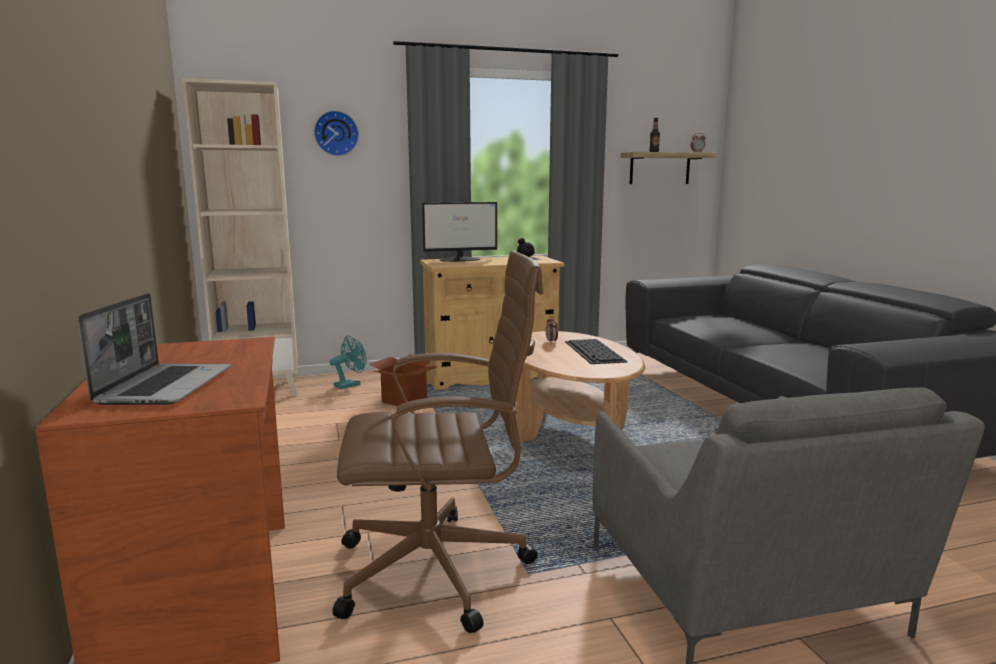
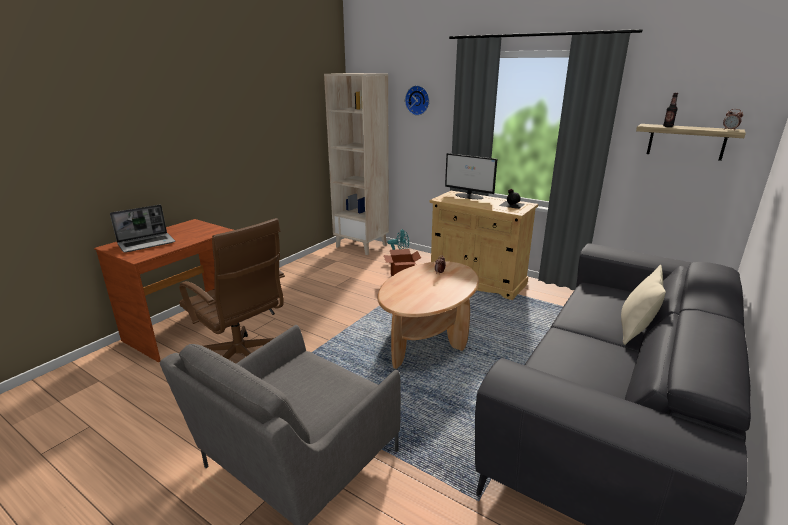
camera: 50 degrees right, 10 degrees up
keyboard [565,339,628,364] -> none
none -> beige pillow [621,265,666,345]

